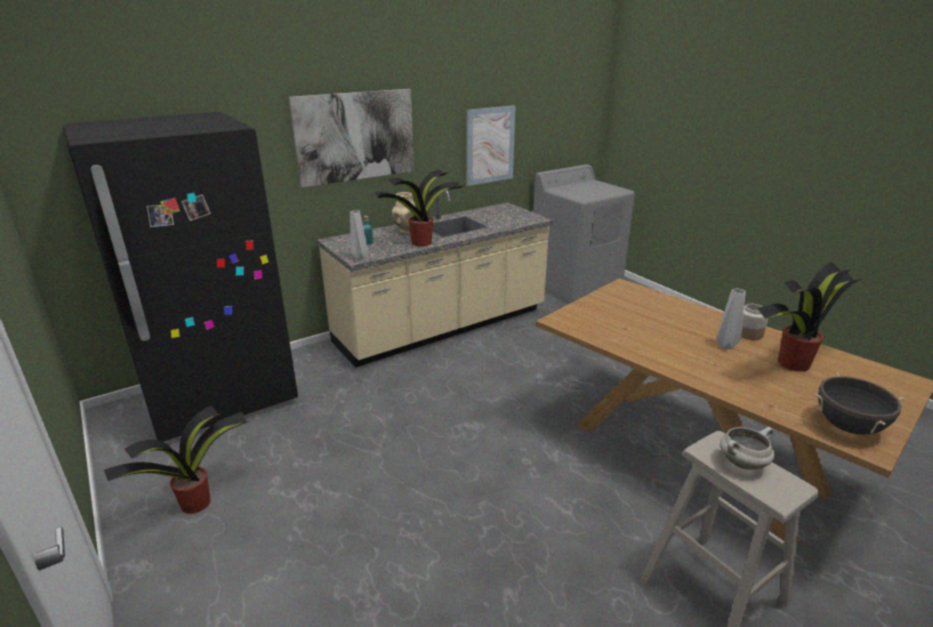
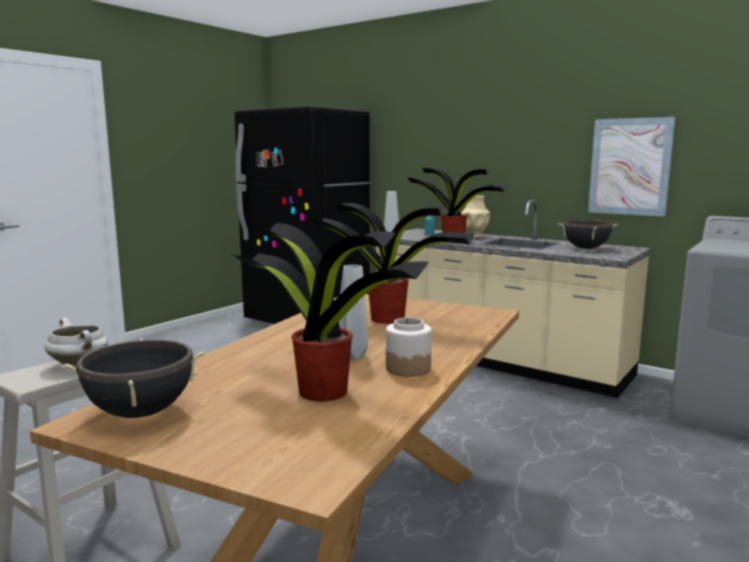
camera: 70 degrees right, 15 degrees down
potted plant [104,405,250,514] -> potted plant moved to [311,203,475,324]
picture [289,89,414,188] -> none
none -> black cooking pot [558,220,618,249]

